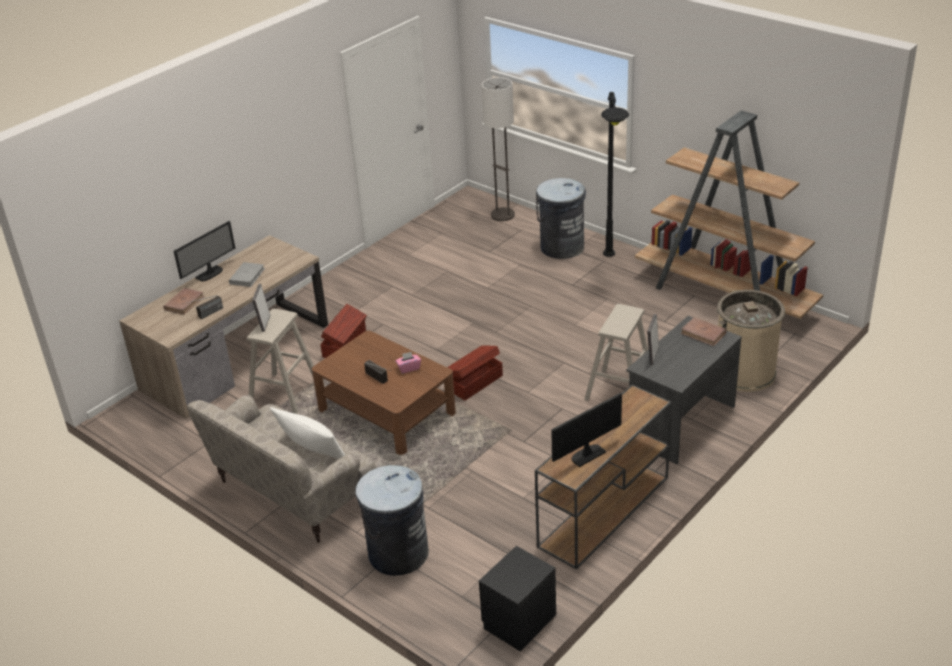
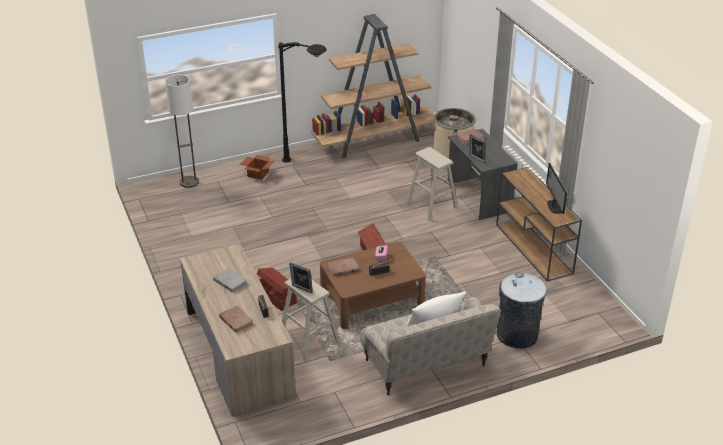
camera: 65 degrees left, 0 degrees up
monitor [174,221,235,281] -> none
black nightstand [479,546,556,651] -> none
grey trash can [536,178,586,259] -> cardboard box [240,155,275,180]
none -> brown book [328,257,360,277]

